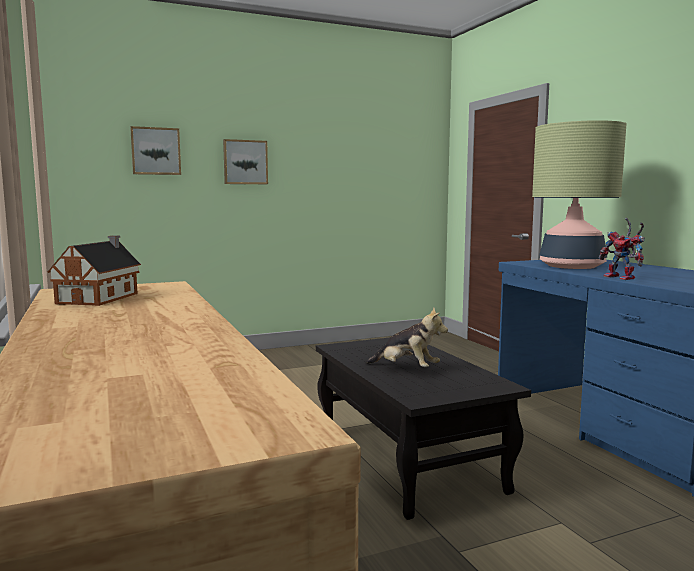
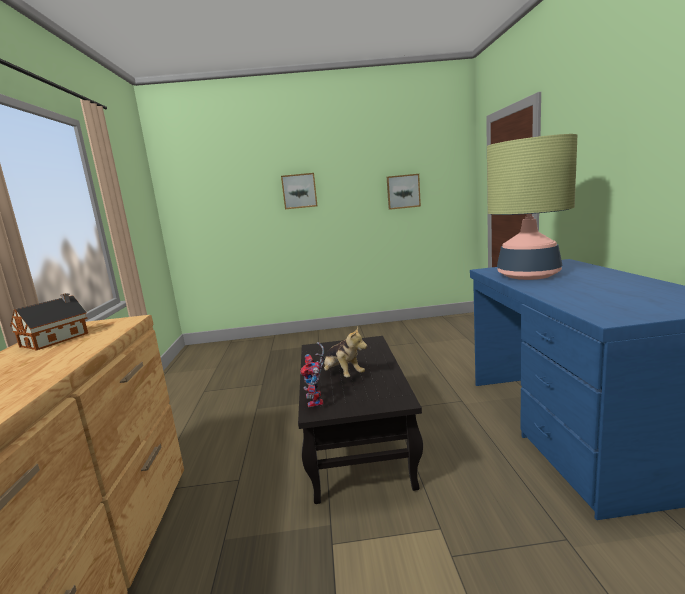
camera: 20 degrees right, 5 degrees up
picture [130,126,181,175] -> picture moved to [387,174,421,210]
toy robot [599,218,645,280] -> toy robot moved to [300,342,325,407]

